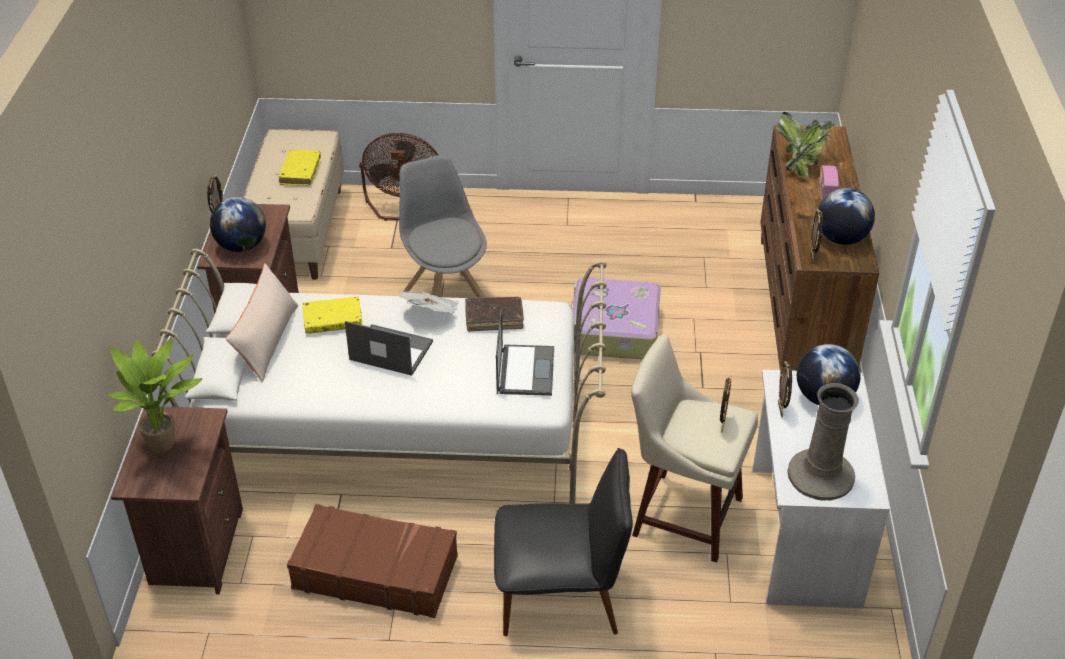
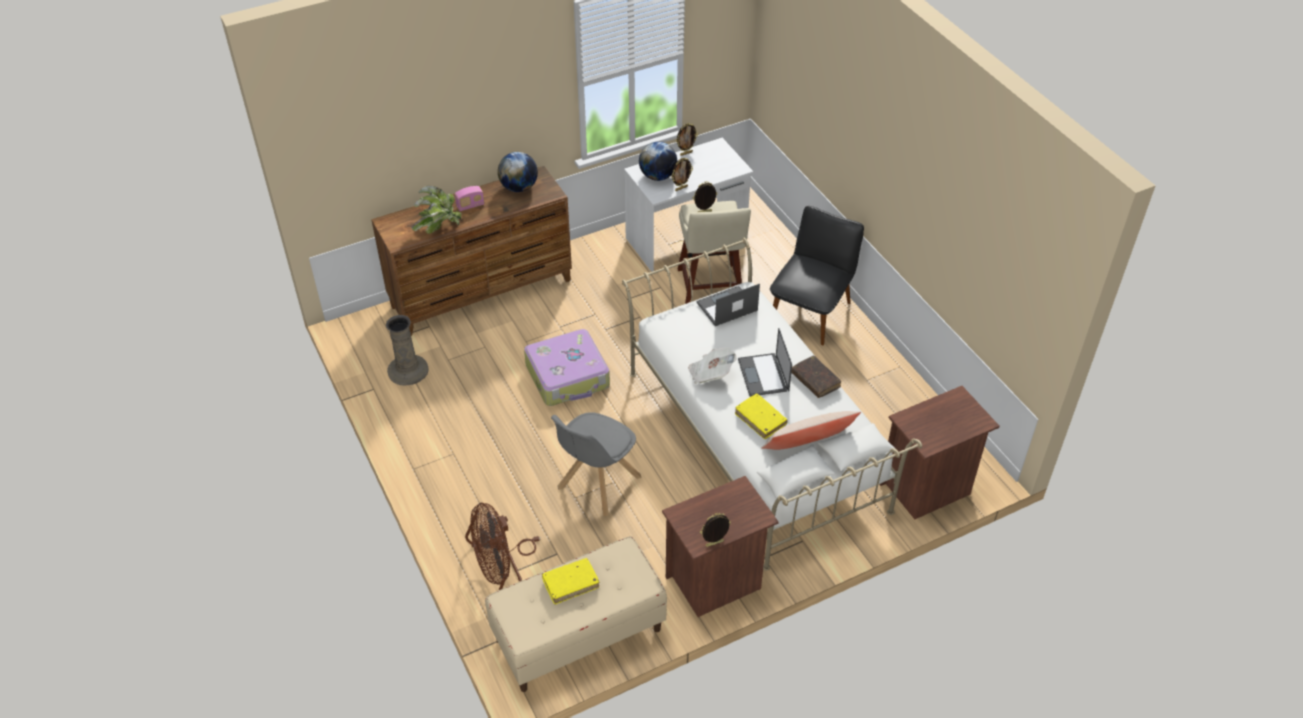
camera: 120 degrees left, 5 degrees up
potted plant [107,338,203,453] -> none
globe [210,197,266,252] -> none
brown suitcase [287,504,458,618] -> none
brown book [465,297,524,332] -> brown book moved to [791,355,841,398]
black chair [494,448,633,636] -> black chair turned 60 degrees clockwise [770,206,864,345]
beige vase [787,383,859,500] -> beige vase moved to [386,315,428,386]
picture frame [810,209,823,262] -> picture frame moved to [676,123,698,156]

